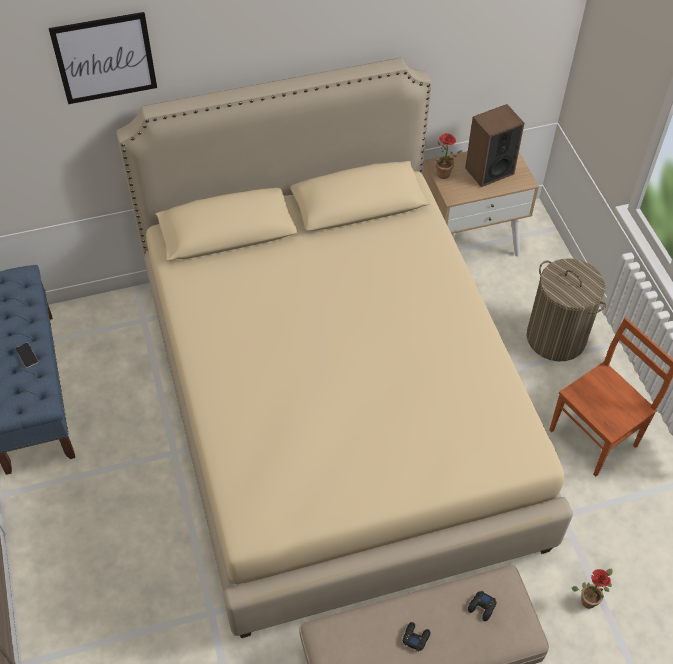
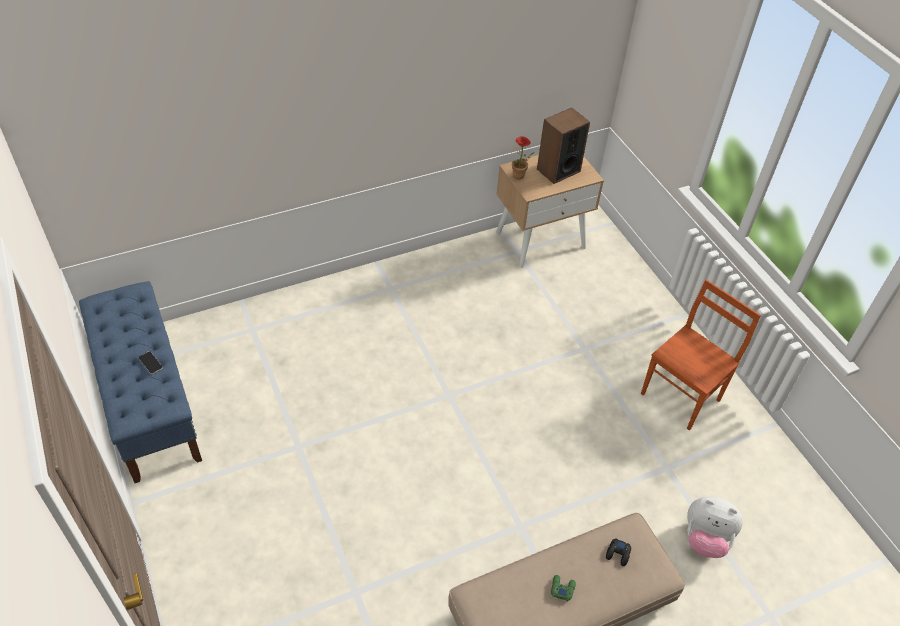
camera: 10 degrees left, 5 degrees down
picture [49,12,157,104] -> none
beige bed [117,58,573,638] -> none
black game controller [403,622,431,651] -> green game controller [551,575,576,601]
laundry basket [527,258,606,362] -> none
potted plant [572,569,613,609] -> plush toy [687,497,743,558]

